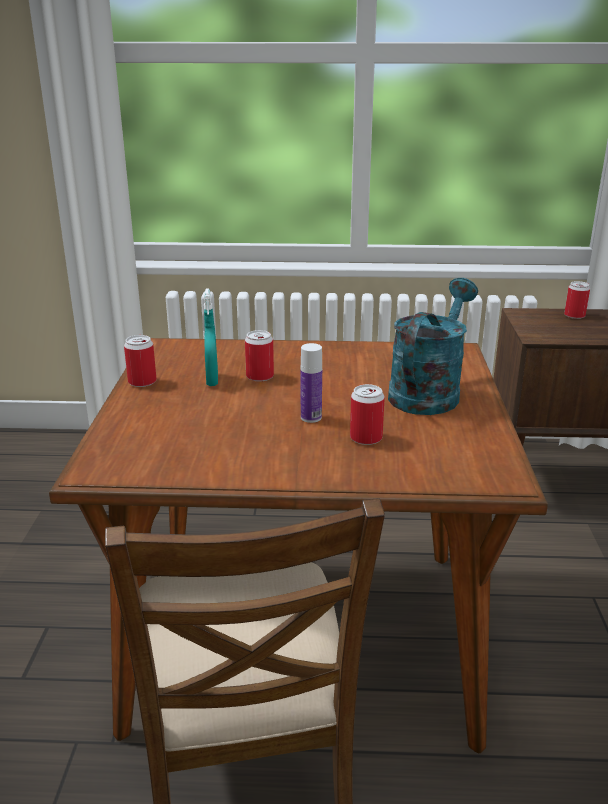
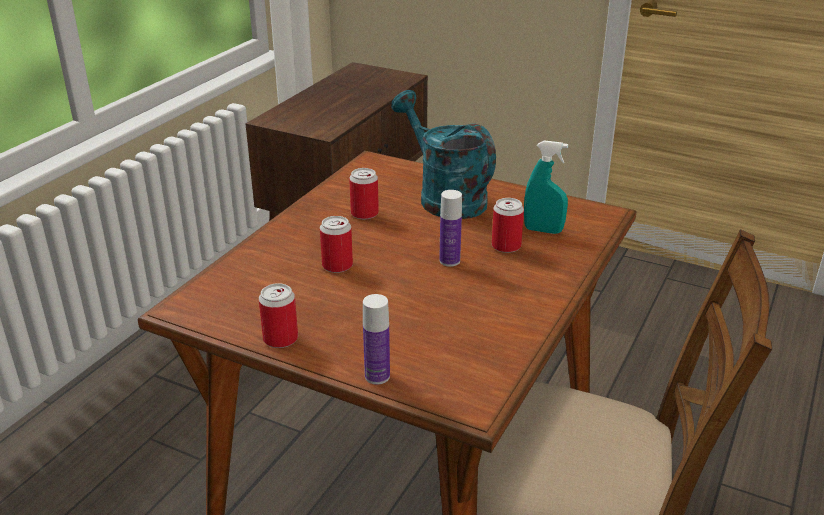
camera: 65 degrees left, 5 degrees up
turquoise spray bottle [204,288,218,386] -> turquoise spray bottle moved to [524,140,568,234]
can [564,281,590,319] -> can moved to [349,168,379,220]
none -> bottle [363,294,390,385]

